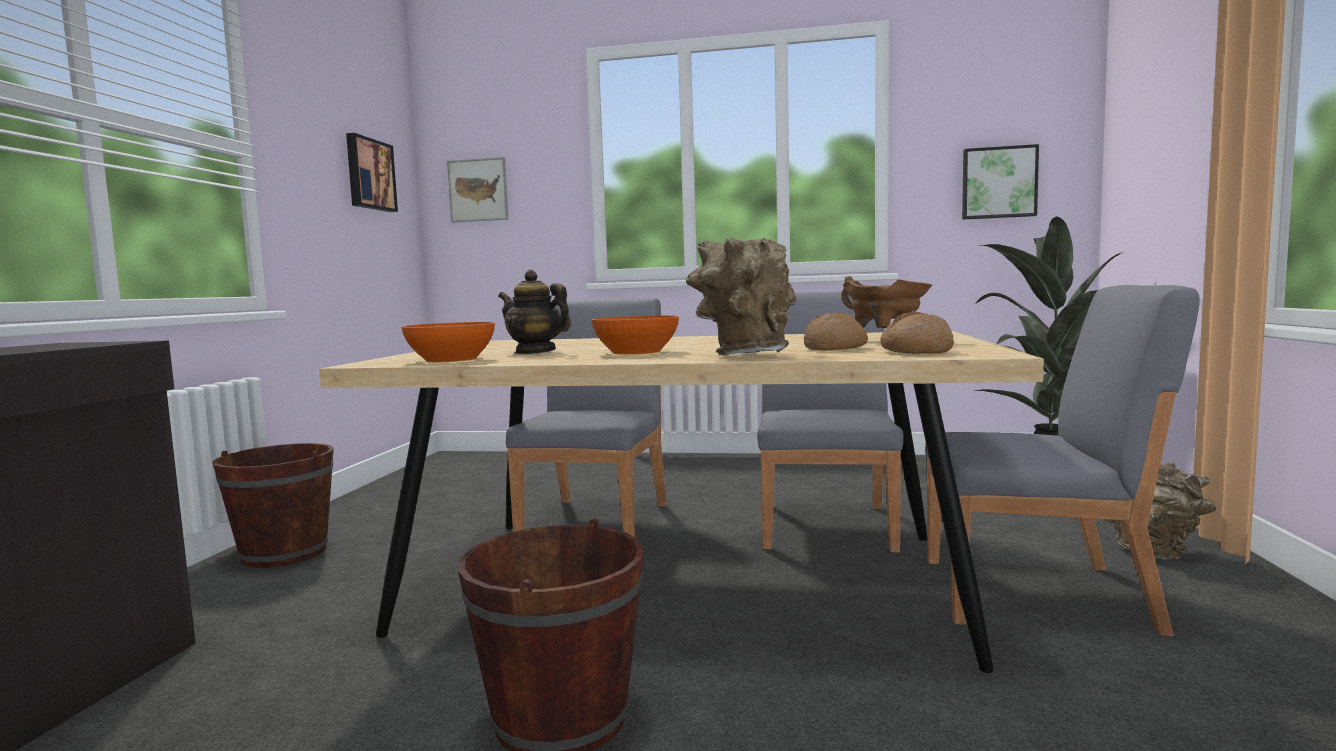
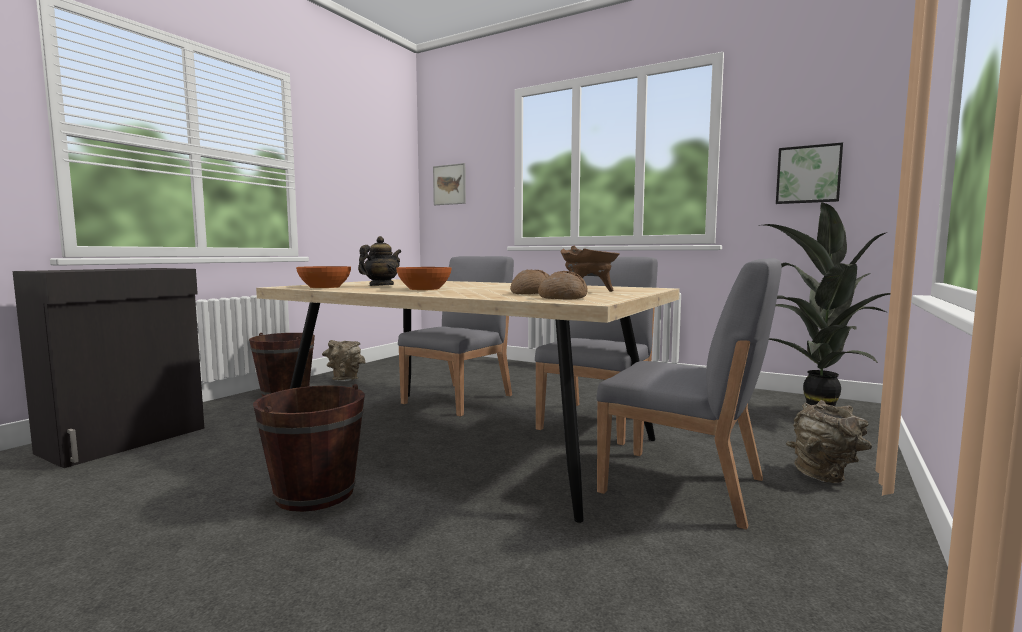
camera: 20 degrees right, 0 degrees up
picture [346,133,398,212] -> none
teapot [498,270,571,354] -> teapot turned 75 degrees clockwise [358,236,401,286]
brown vase [686,237,797,355] -> brown vase moved to [322,340,365,381]

